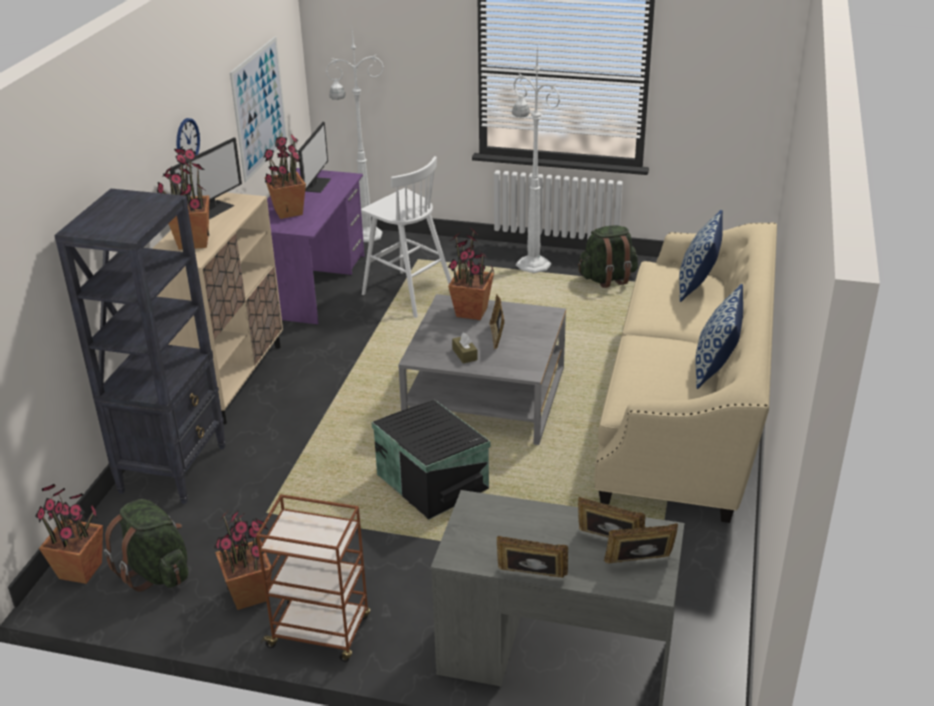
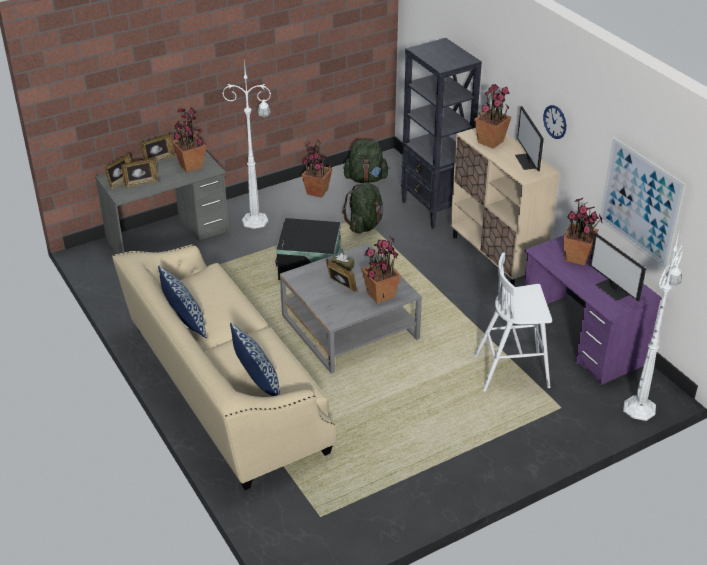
camera: 135 degrees right, 5 degrees up
potted plant [35,484,103,584] -> potted plant moved to [172,108,206,172]
brown cart [256,494,371,662] -> none
white floor lamp [512,46,560,273] -> white floor lamp moved to [222,60,271,229]
green backpack [578,226,638,288] -> green backpack moved to [342,182,383,234]

